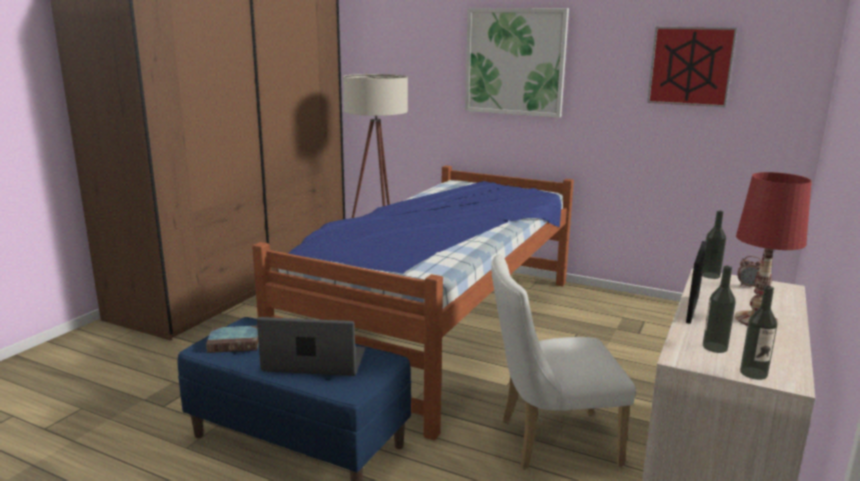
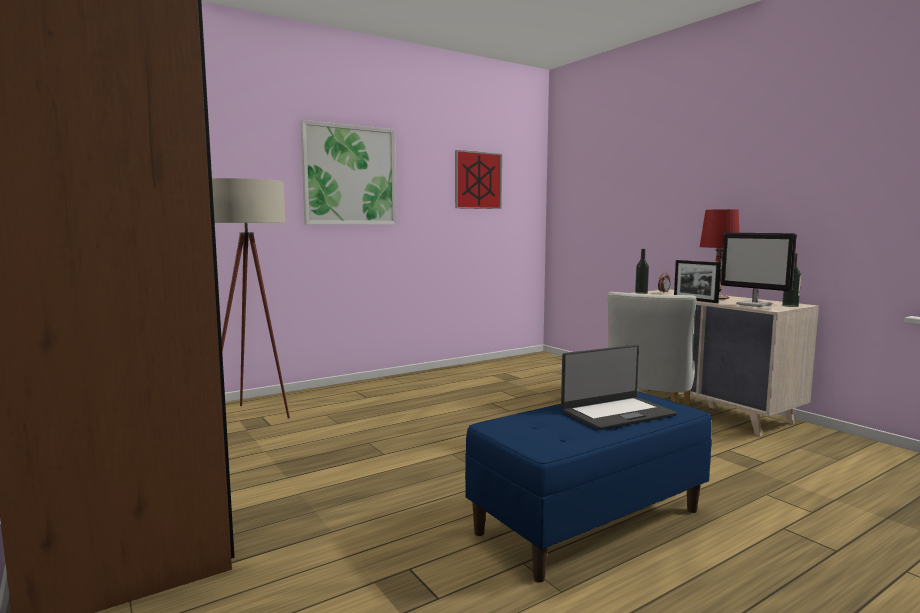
camera: 60 degrees left, 10 degrees down
book [206,326,259,353] -> none
bed [252,165,574,441] -> none
laptop [257,317,365,376] -> laptop turned 150 degrees counterclockwise [561,345,677,430]
bottle [703,266,736,353] -> monitor [720,233,797,307]

